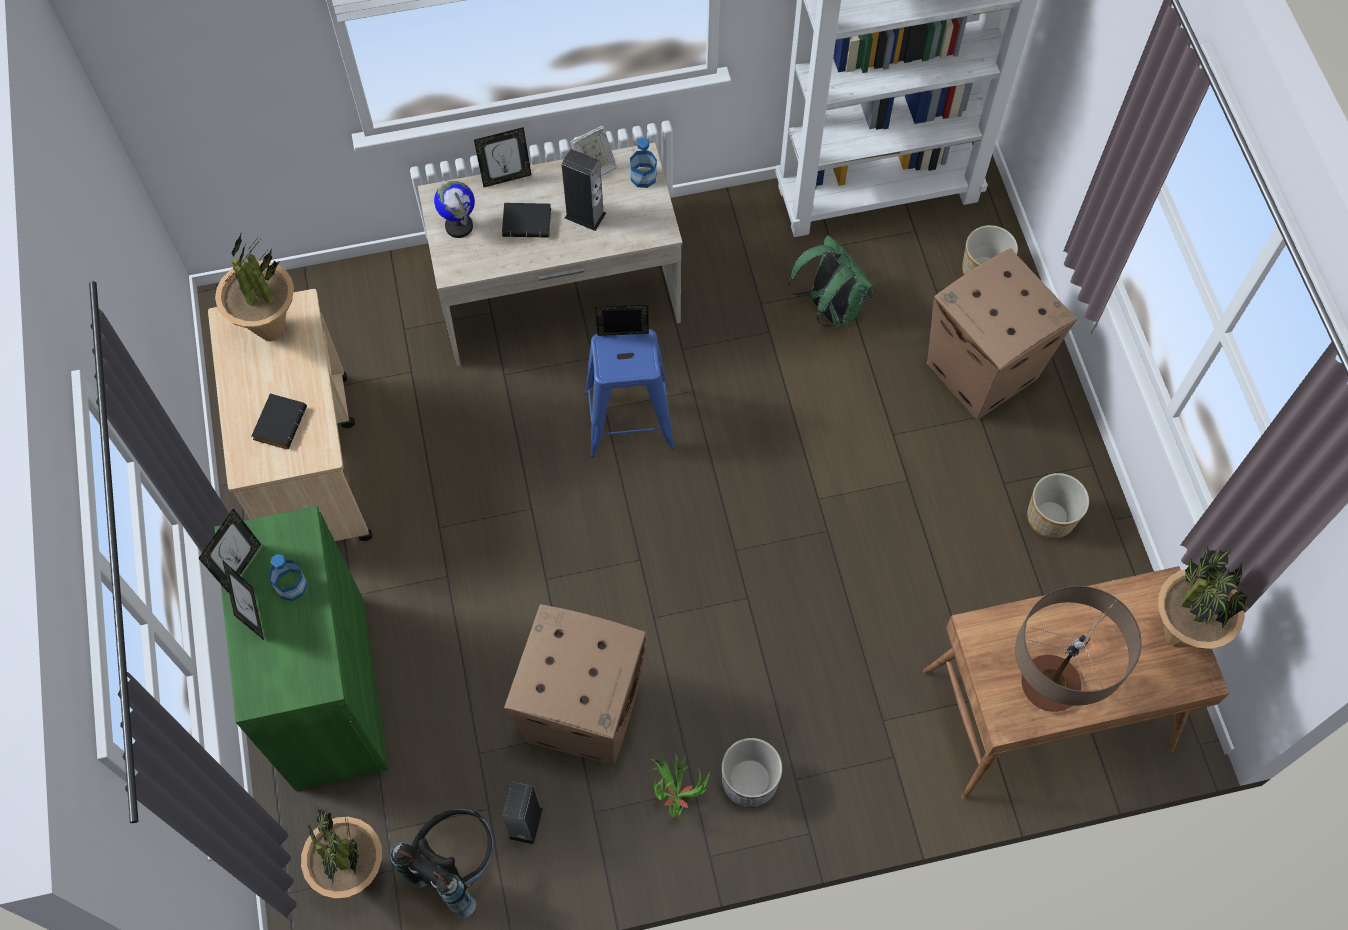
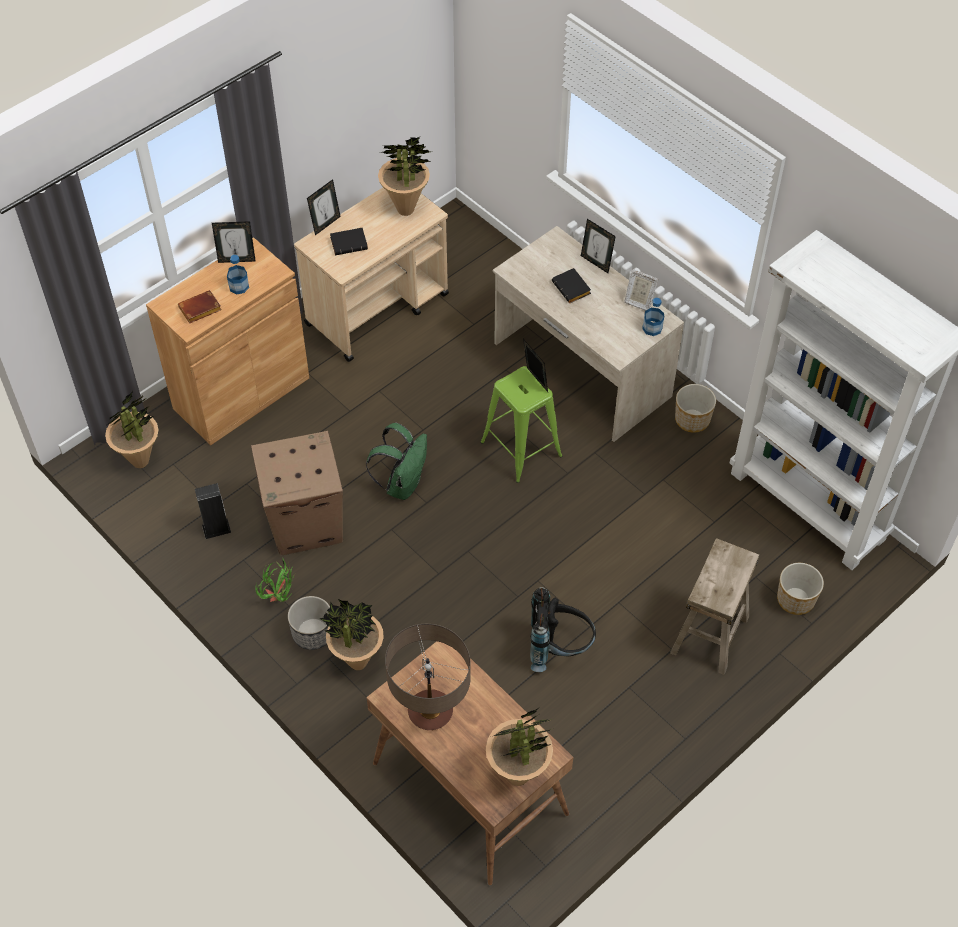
camera: 60 degrees right, 10 degrees down
green cabinet [215,506,389,790] -> brown cabinet [146,237,309,445]
picture frame [222,560,264,640] -> picture frame moved to [307,179,341,235]
black backpack [390,809,494,918] -> black backpack moved to [530,587,596,672]
globe [434,181,475,238] -> none
speaker [561,149,606,231] -> none
blue stool [585,329,675,457] -> green stool [480,366,562,483]
green backpack [788,235,873,328] -> green backpack moved to [366,423,427,500]
cardboard box [926,248,1077,420] -> beige stool [670,538,759,675]
planter [1027,473,1089,539] -> planter moved to [675,384,716,433]
none -> brown book [178,290,222,324]
none -> potted plant [319,599,384,670]

